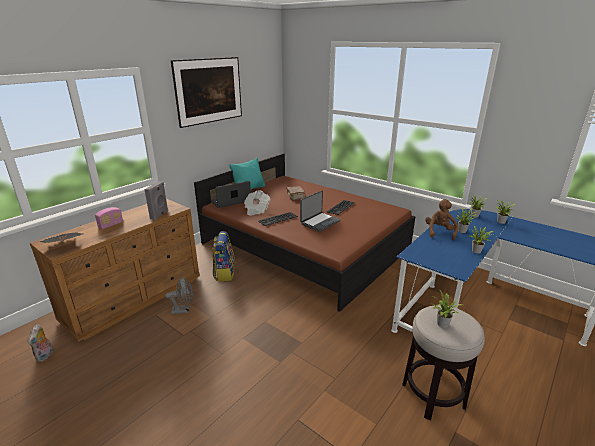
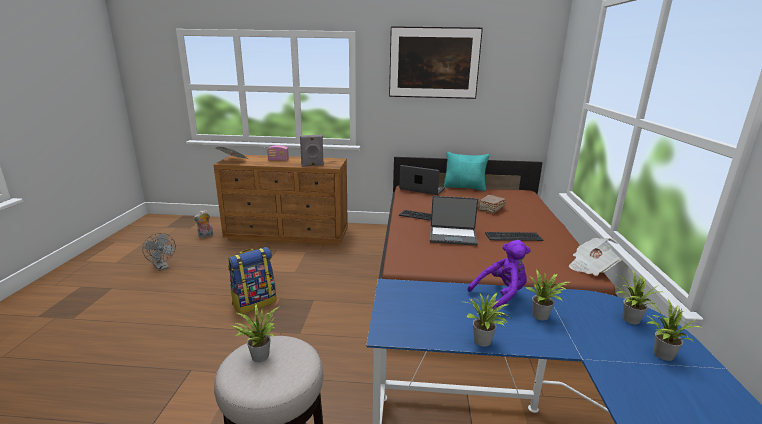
camera: 55 degrees right, 5 degrees down
grey fan [165,277,193,314] -> grey fan moved to [142,233,176,271]
backpack [212,231,235,281] -> backpack moved to [228,247,276,314]
newspaper [244,190,270,215] -> newspaper moved to [569,238,622,276]
brown plush toy [425,199,458,240] -> purple plush toy [467,240,531,311]

